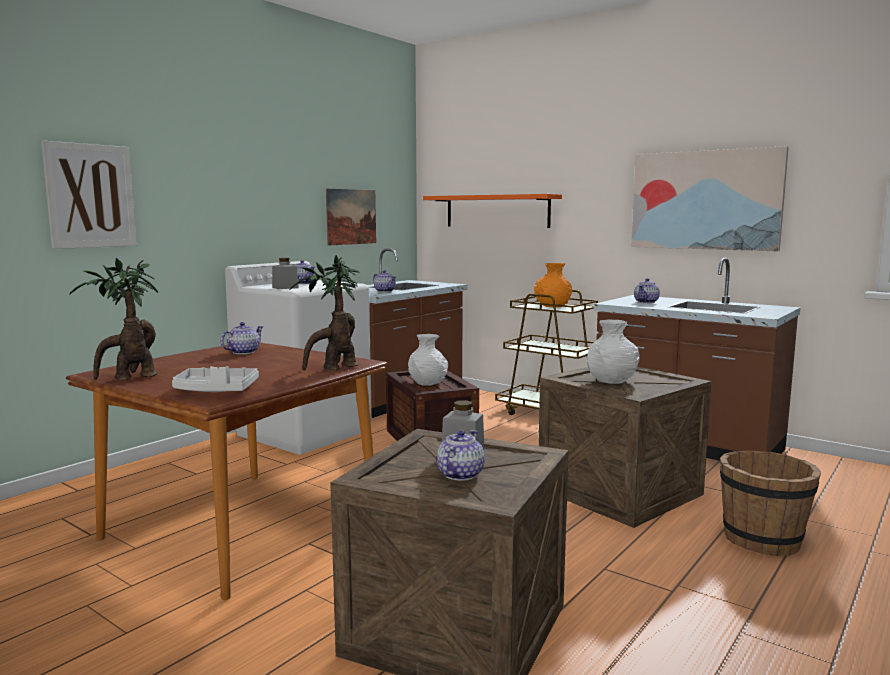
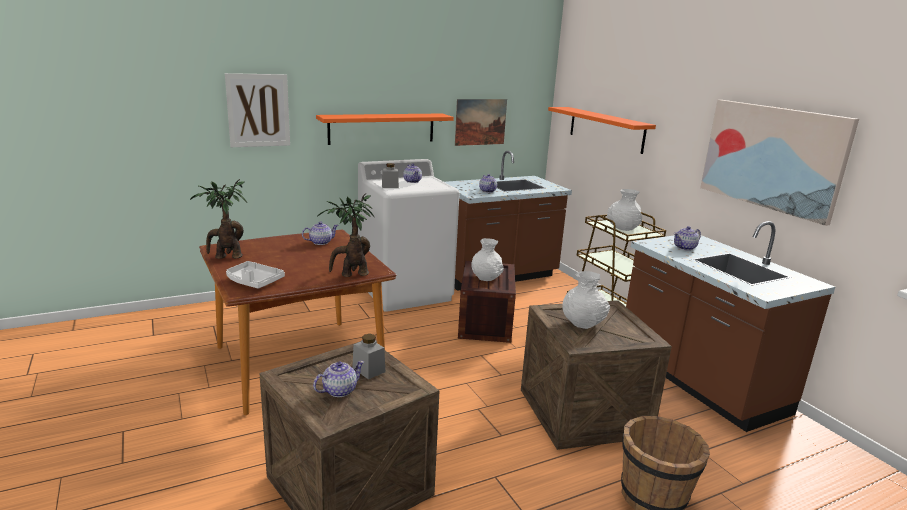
camera: 25 degrees right, 10 degrees up
orange vase [534,263,572,307] -> white vase [607,189,642,231]
none -> orange shelf [316,113,454,145]

